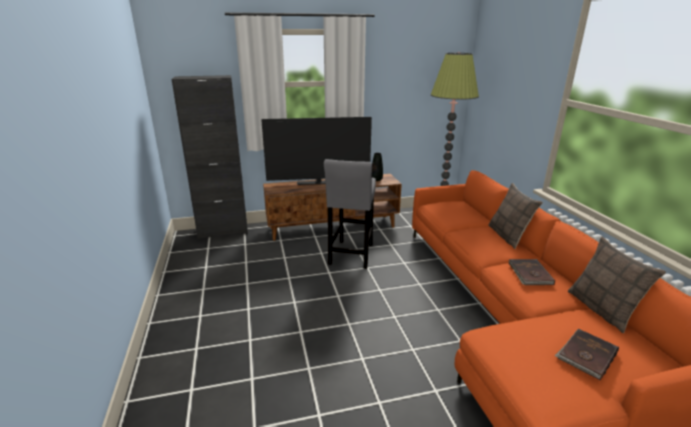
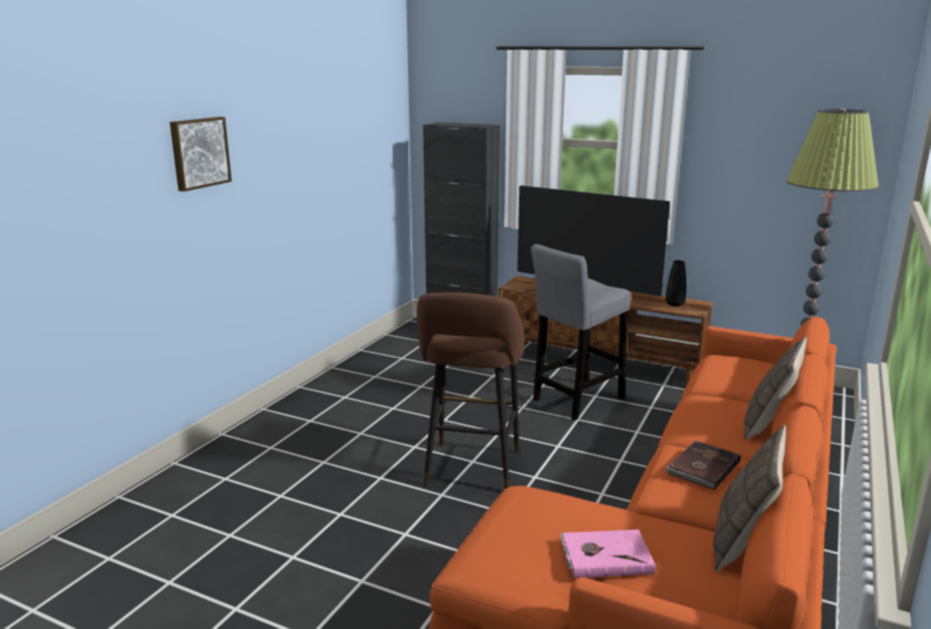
camera: 40 degrees right, 5 degrees down
brown book [555,329,619,380] -> pink book [560,530,656,578]
none -> picture [170,117,232,192]
none -> brown stool [417,292,524,490]

